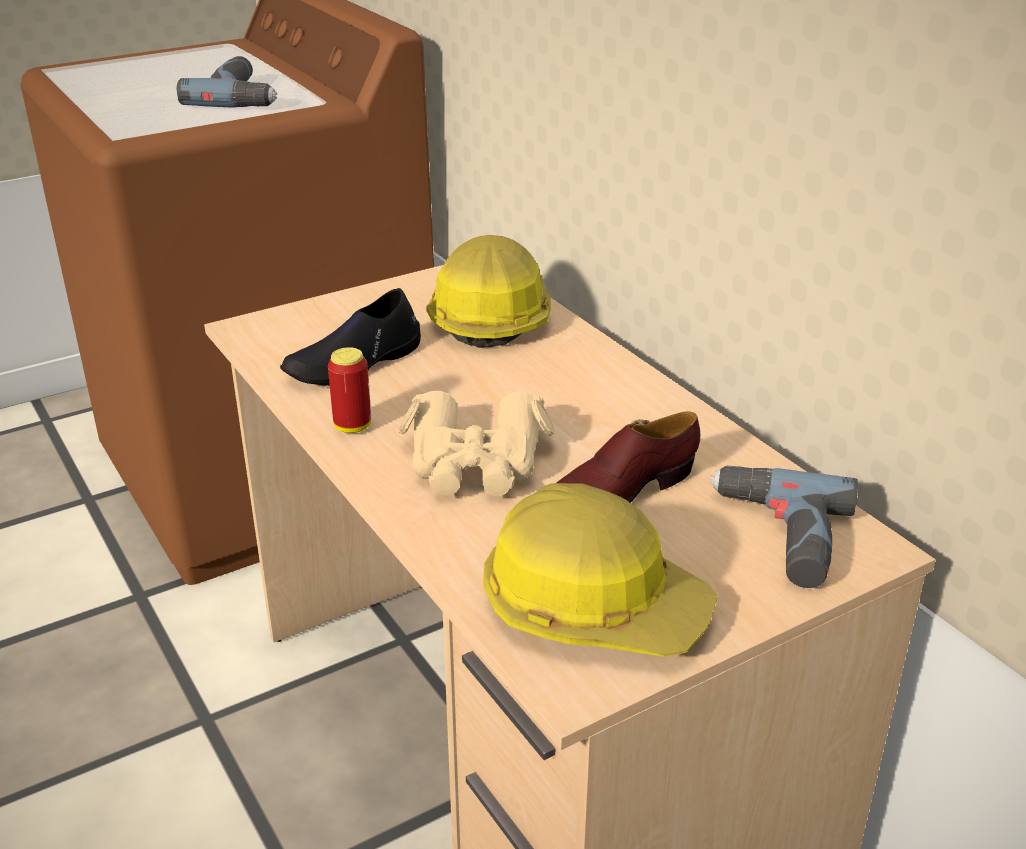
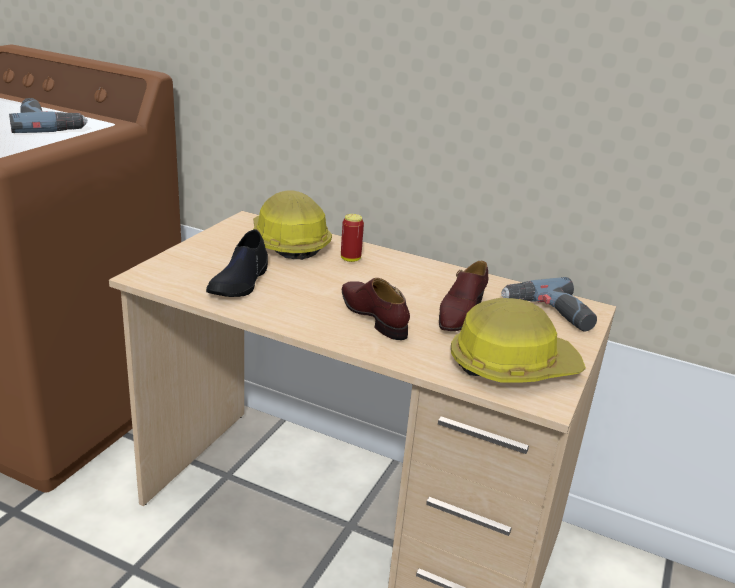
camera: 35 degrees left, 5 degrees down
can [328,347,371,433] -> can moved to [341,214,364,262]
beige binoculars [399,391,555,496] -> brown shoe [342,278,410,340]

